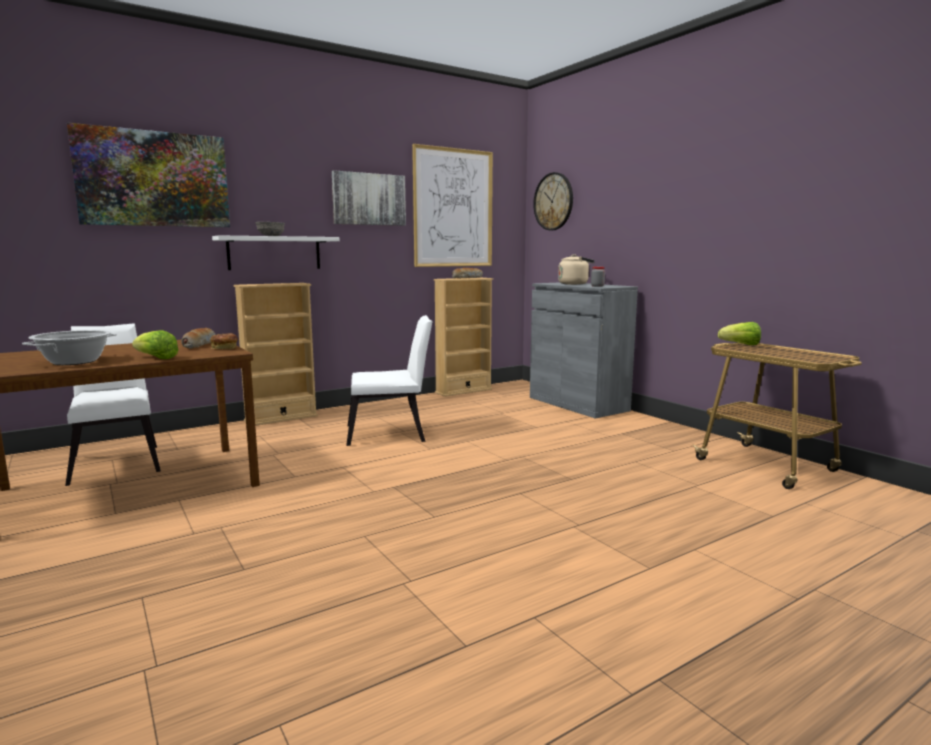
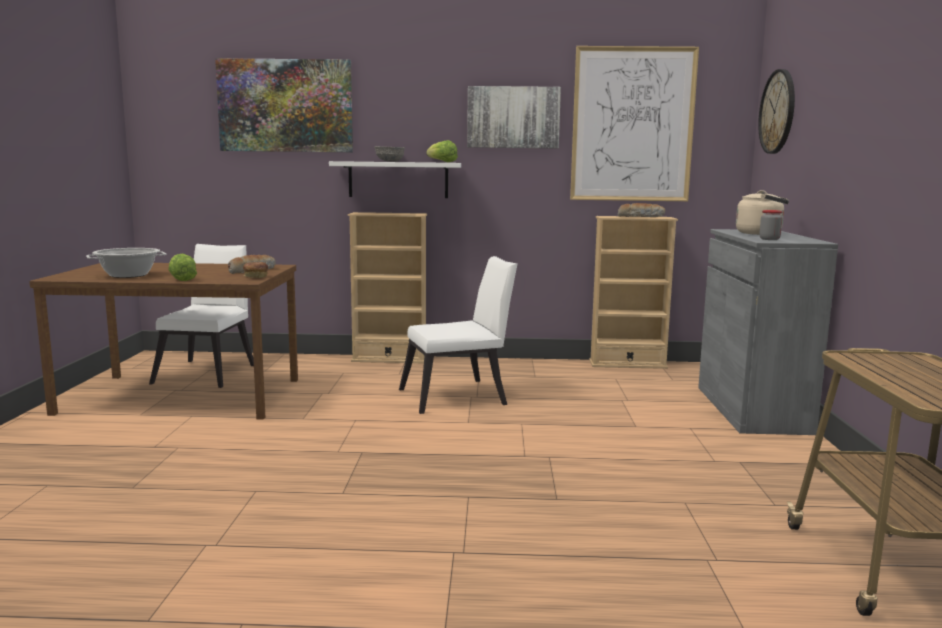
camera: 35 degrees right, 0 degrees up
white chair [346,315,433,446] -> white chair turned 45 degrees counterclockwise [399,256,517,414]
lettuce [718,322,761,345] -> lettuce moved to [426,140,458,162]

